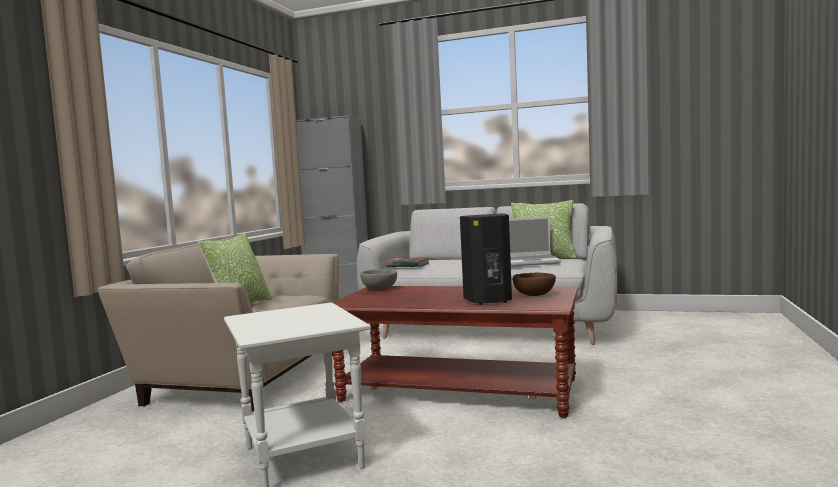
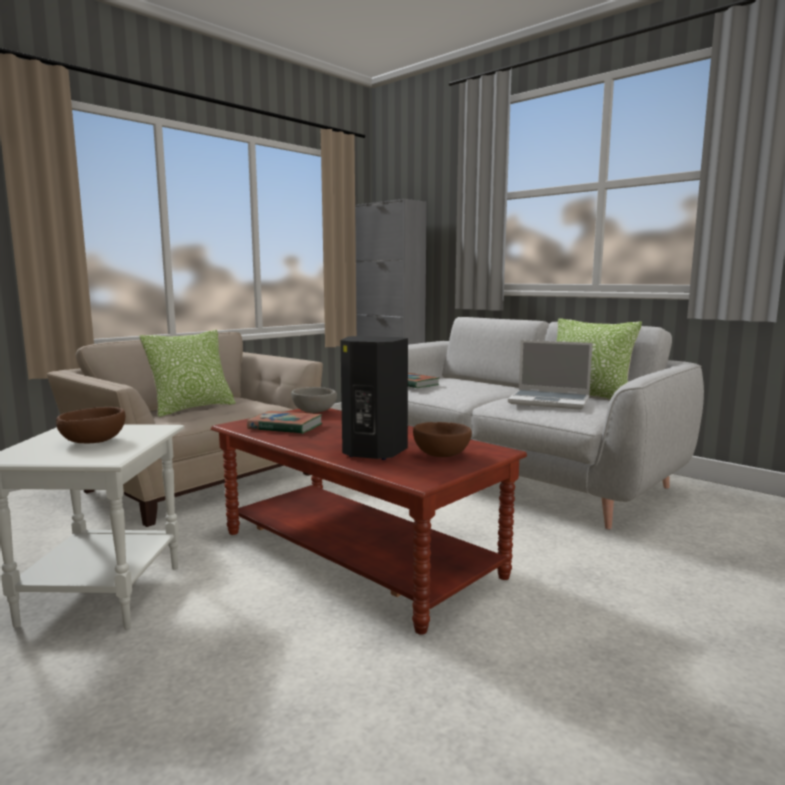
camera: 25 degrees right, 5 degrees up
none -> brown bowl [56,407,125,443]
none -> book [247,411,322,434]

